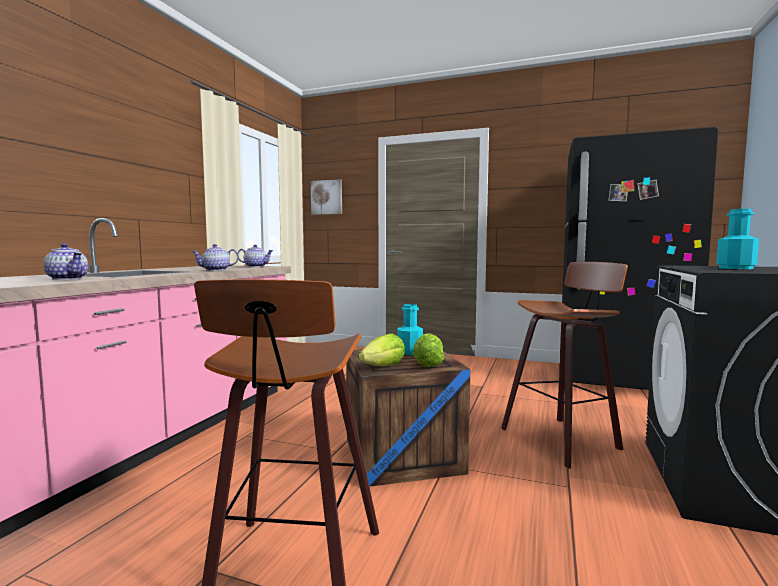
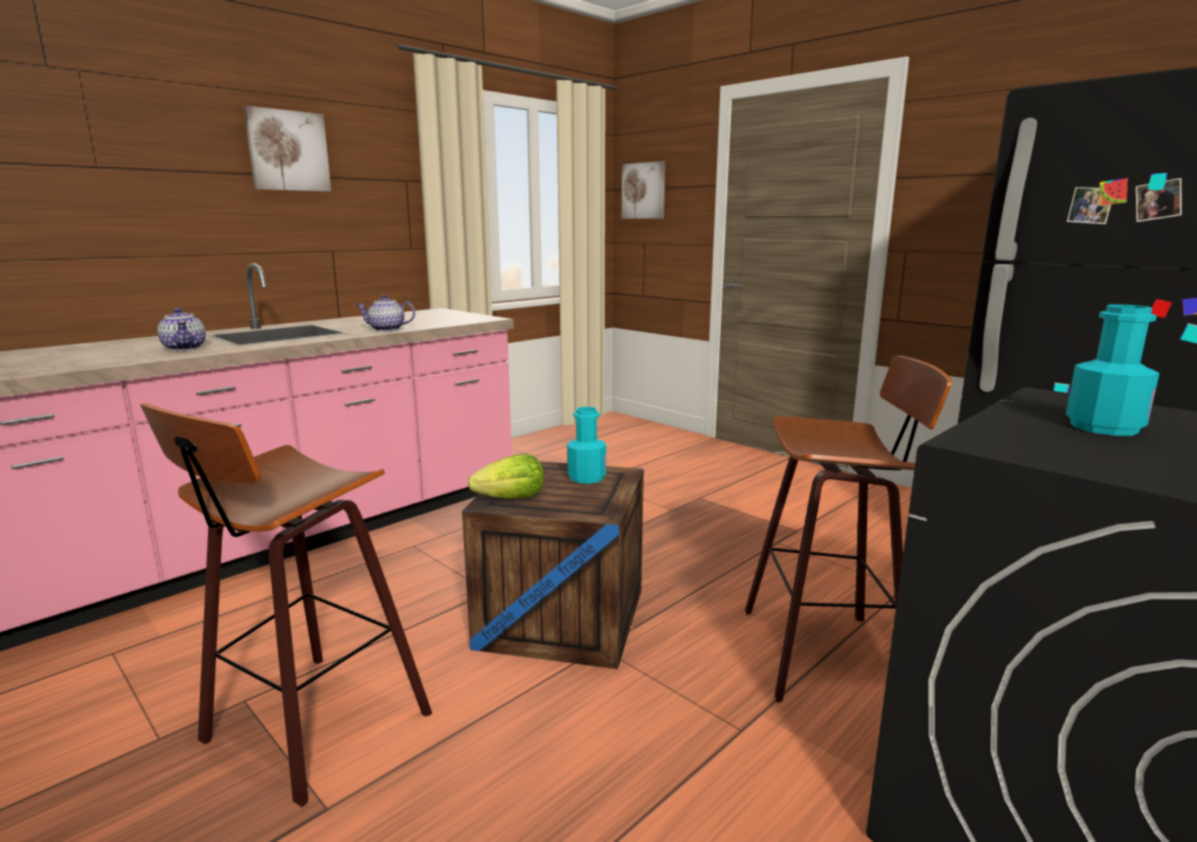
camera: 25 degrees right, 10 degrees up
teapot [238,245,273,267] -> none
lettuce [413,333,444,367] -> none
none -> picture [244,106,331,192]

